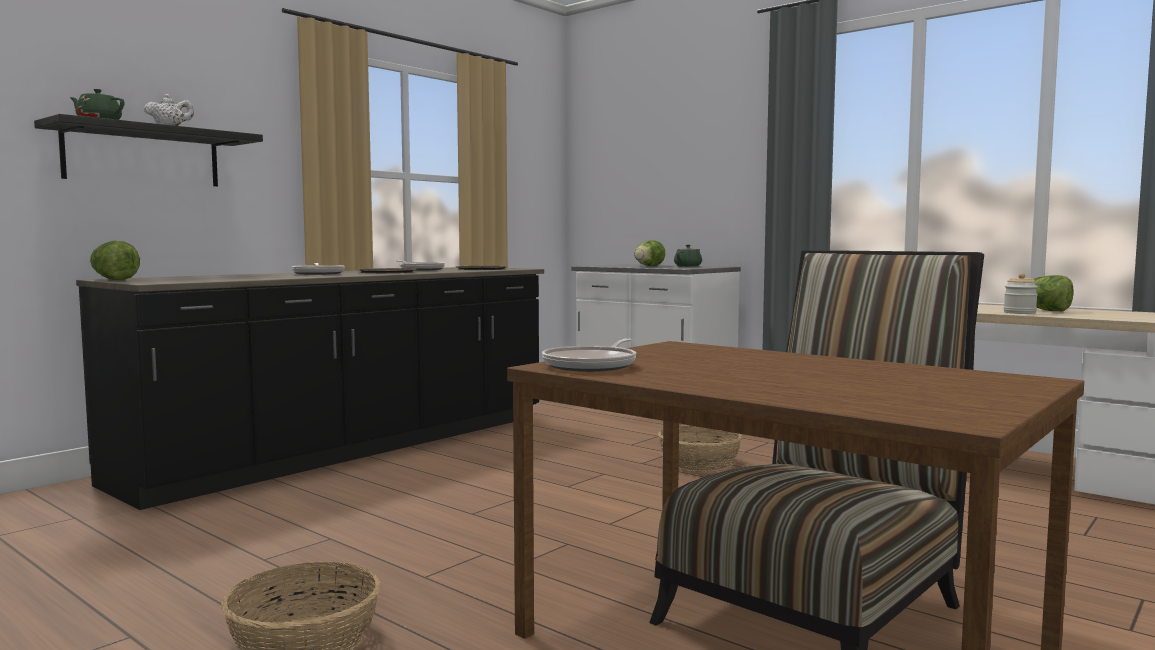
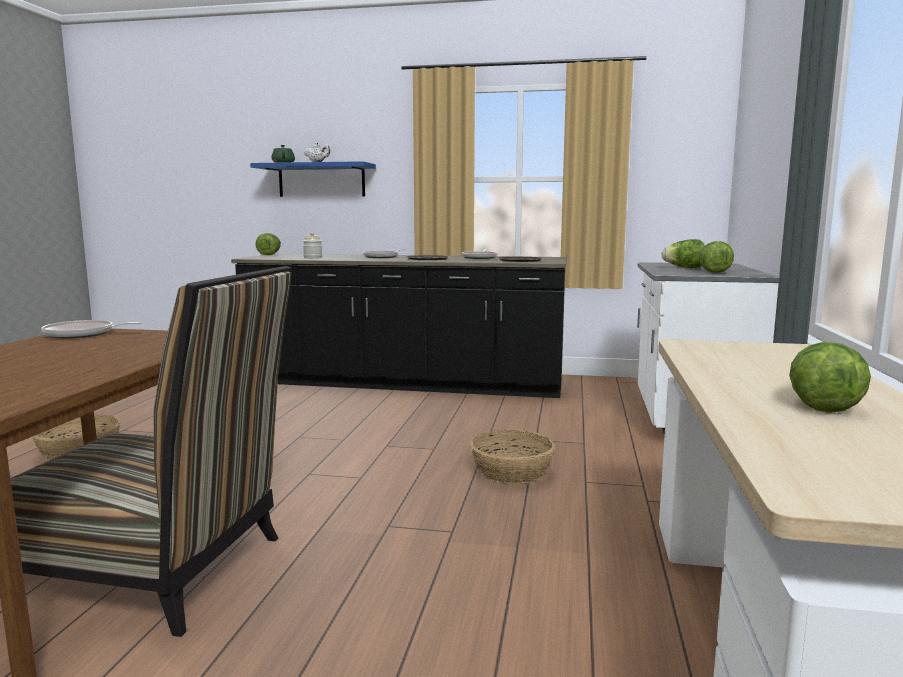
camera: 60 degrees right, 5 degrees up
black shelf [34,114,263,187] -> blue shelf [250,161,376,197]
green teapot [674,245,702,267] -> lettuce [699,241,734,273]
jar [1004,273,1038,314] -> jar moved to [303,232,322,258]

